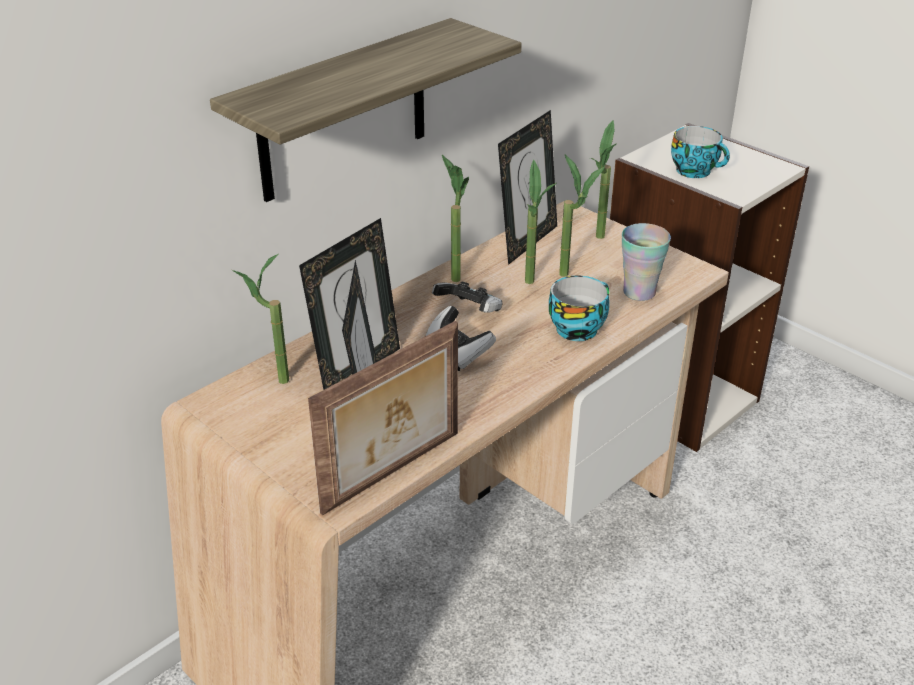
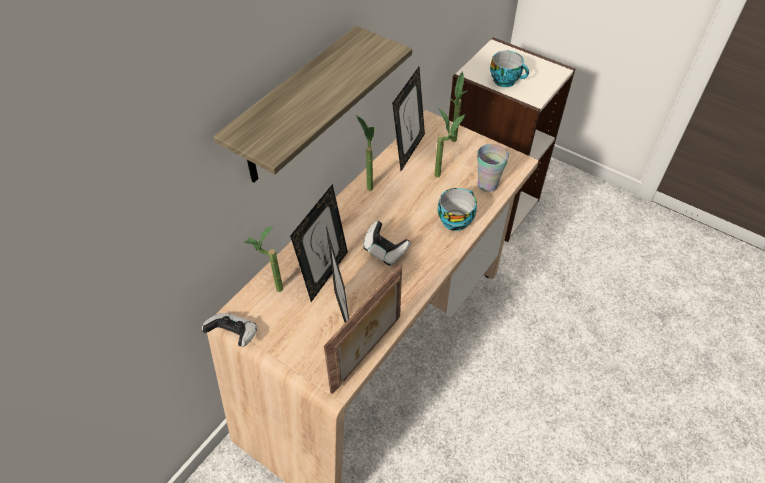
camera: 10 degrees left, 15 degrees up
game controller [432,282,503,313] -> game controller moved to [202,313,257,347]
potted plant [525,159,556,284] -> none

